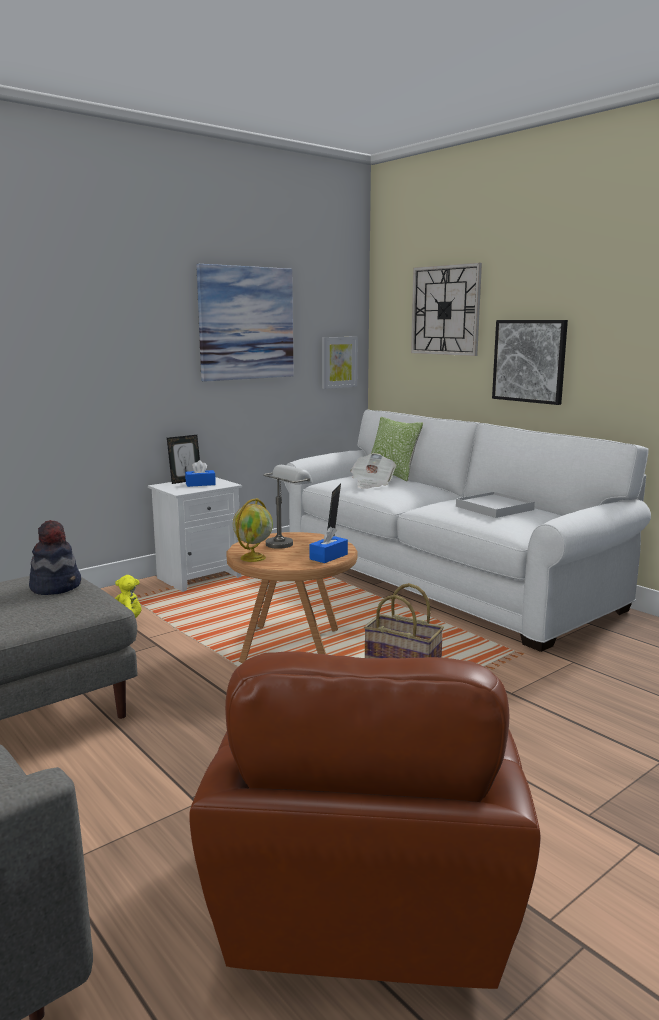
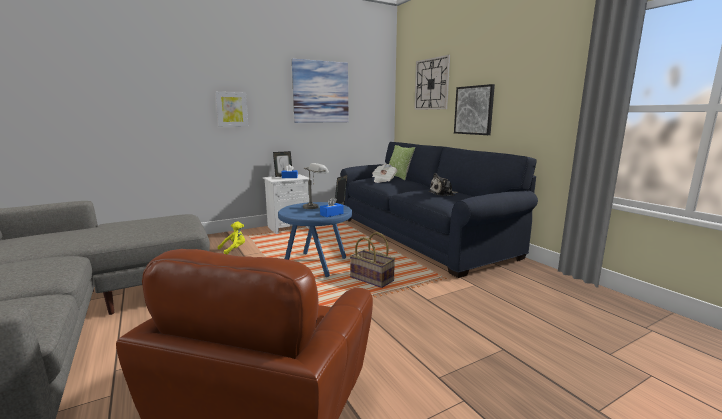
camera: 10 degrees right, 0 degrees up
hat [29,520,81,595] -> none
brown side table [226,532,358,663] -> blue side table [278,202,352,277]
globe [233,498,273,562] -> none
white sofa [284,410,651,652] -> blue sofa [341,142,538,278]
picture [322,337,357,389] -> picture moved to [215,92,248,127]
white tray [456,492,535,518] -> plush toy [428,173,458,196]

